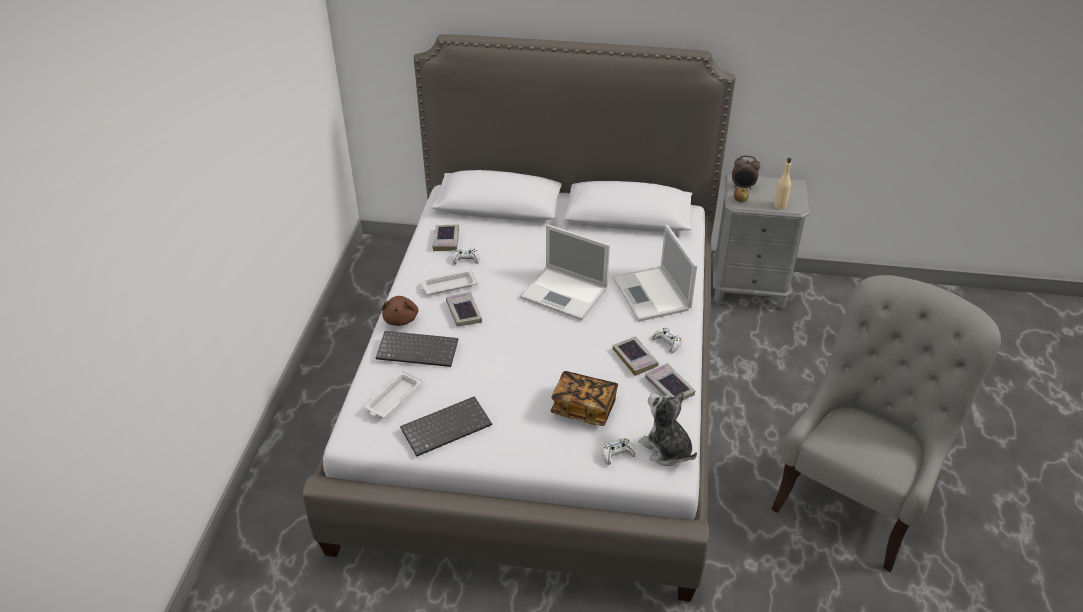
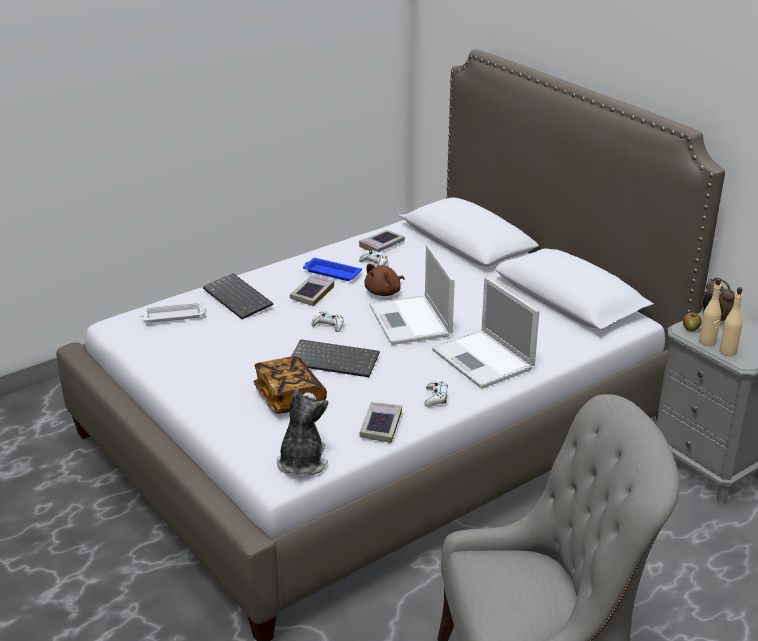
camera: 45 degrees right, 10 degrees down
brown plush toy [382,296,418,326] -> brown plush toy moved to [364,264,405,296]
keyboard [400,396,492,457] -> keyboard moved to [292,339,380,377]
white tray [421,269,478,295] -> blue tray [303,258,362,281]
white game controller [602,438,636,465] -> white game controller moved to [311,311,344,332]
laptop [613,225,697,322] -> laptop turned 60 degrees counterclockwise [432,277,539,389]
book [613,336,659,376] -> none
none -> beige bottle [699,278,721,346]

